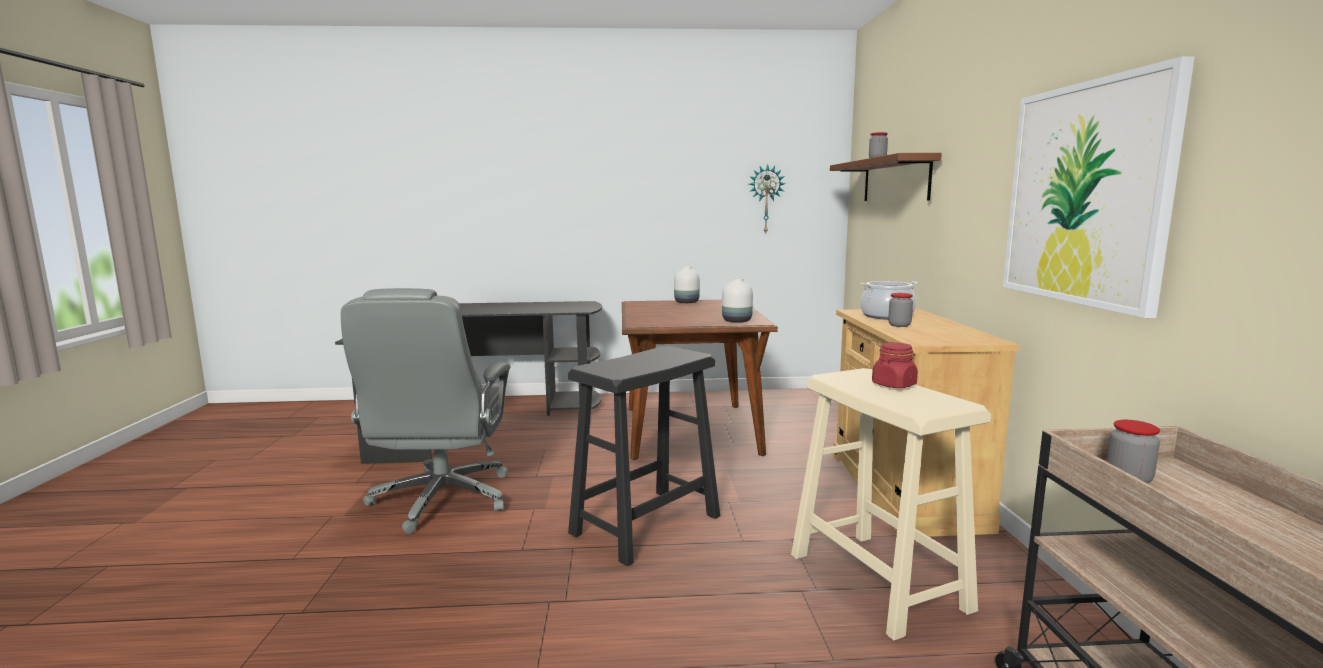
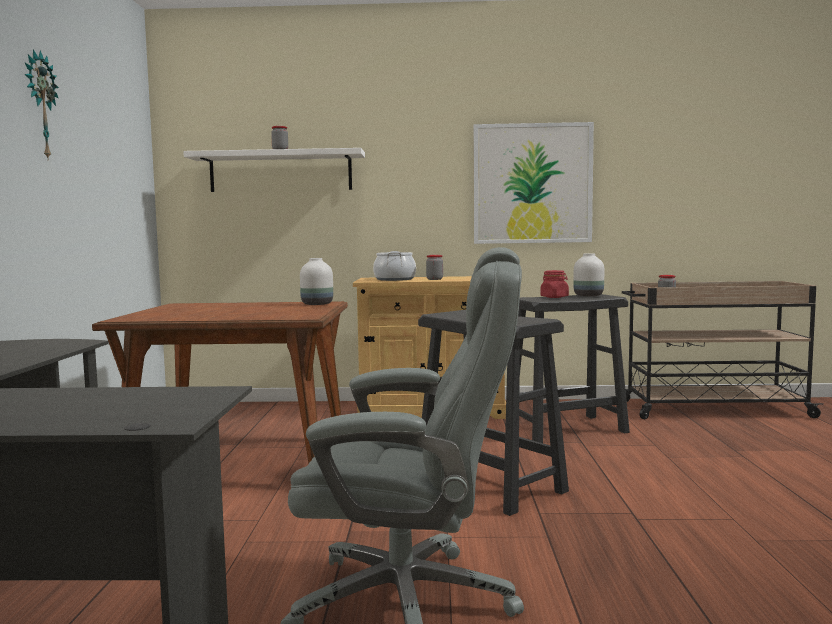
camera: 85 degrees left, 5 degrees down
white vase [674,266,700,303] -> white vase moved to [573,253,604,296]
wall clock [749,164,785,233] -> wall clock moved to [25,49,59,160]
beige stool [791,368,991,641] -> black stool [505,294,630,443]
brown shelf [830,153,942,201] -> white shelf [183,148,365,192]

